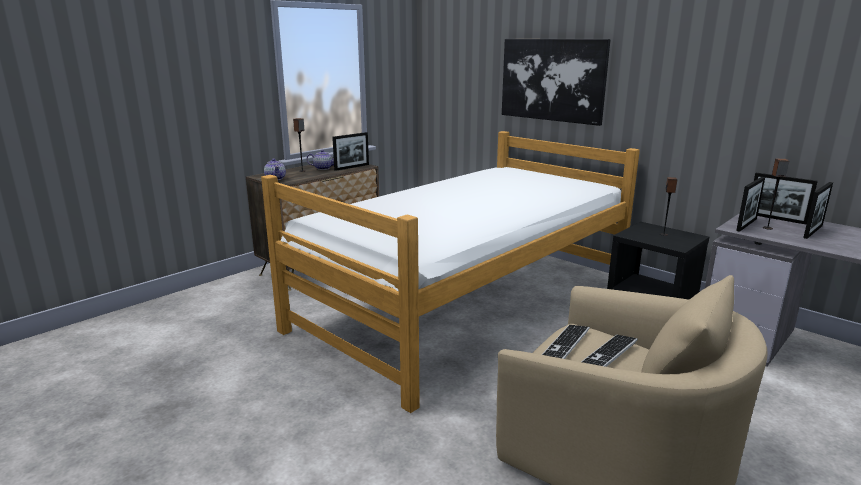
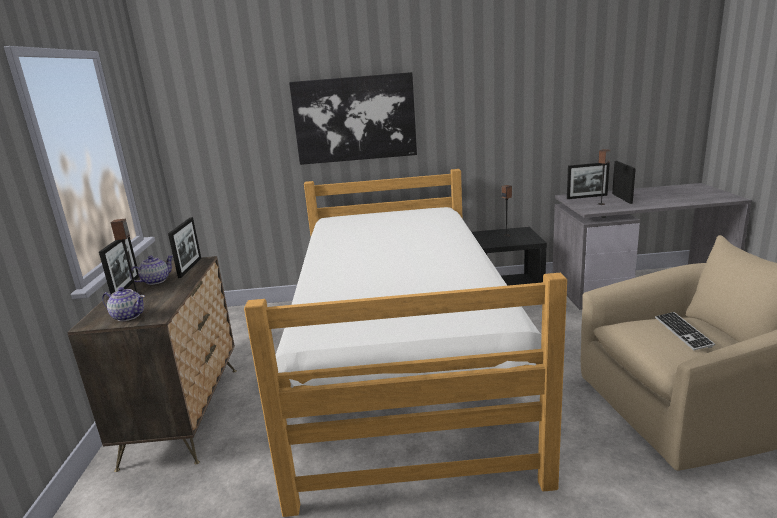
camera: 45 degrees left, 0 degrees up
keyboard [542,325,590,359] -> none
picture frame [736,177,765,232] -> picture frame moved to [99,236,139,294]

